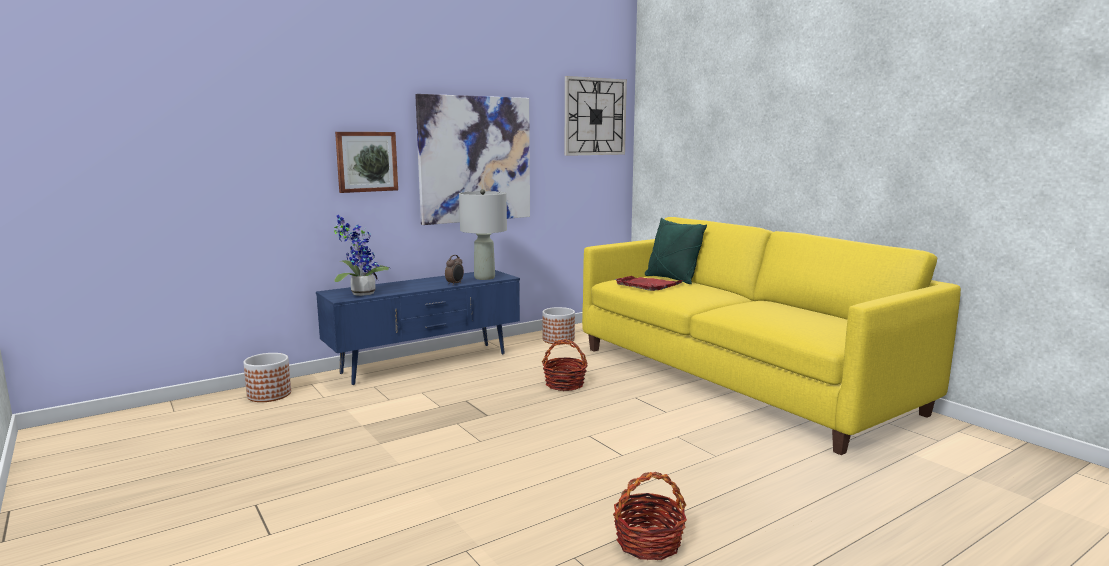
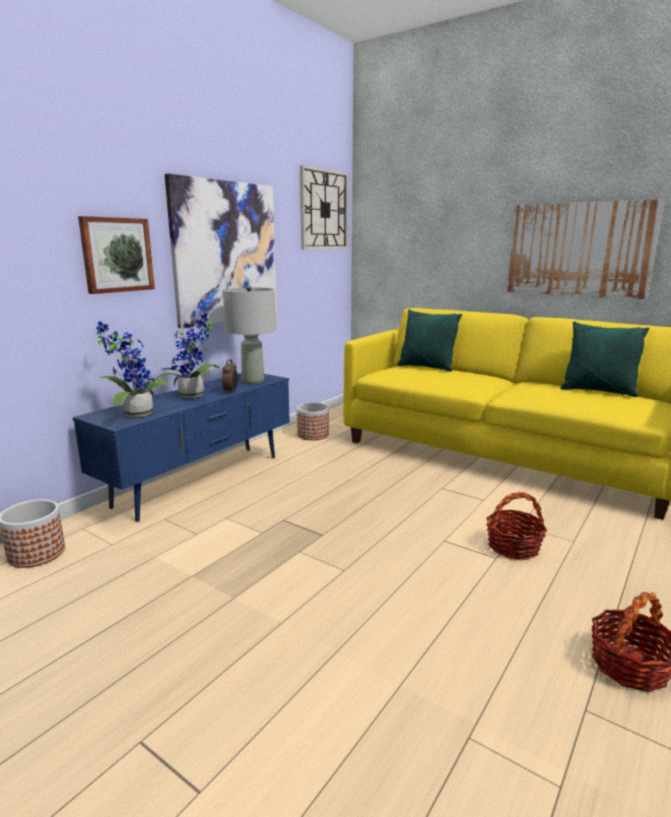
camera: 20 degrees left, 5 degrees up
basket [542,339,587,391] -> basket moved to [486,492,547,560]
red tray [615,276,682,291] -> none
none -> potted plant [156,313,220,398]
none -> picture [507,199,664,299]
none -> green pillow [560,321,649,397]

